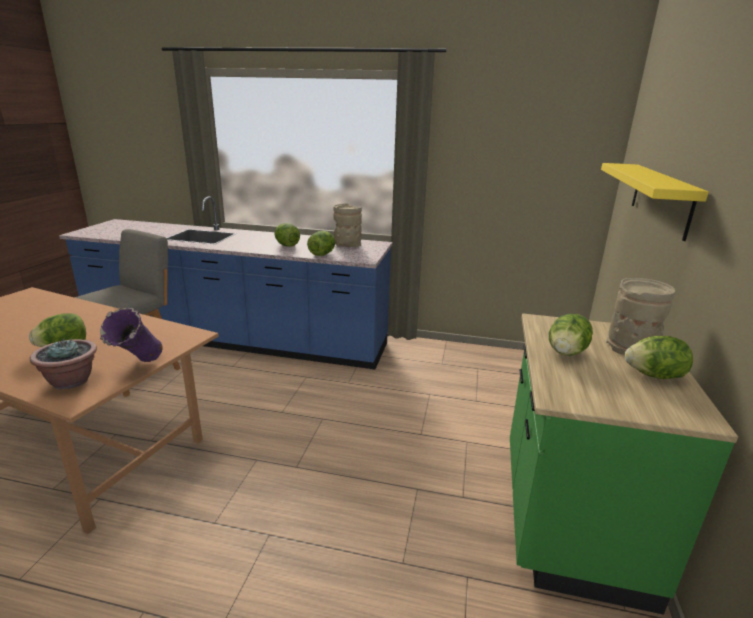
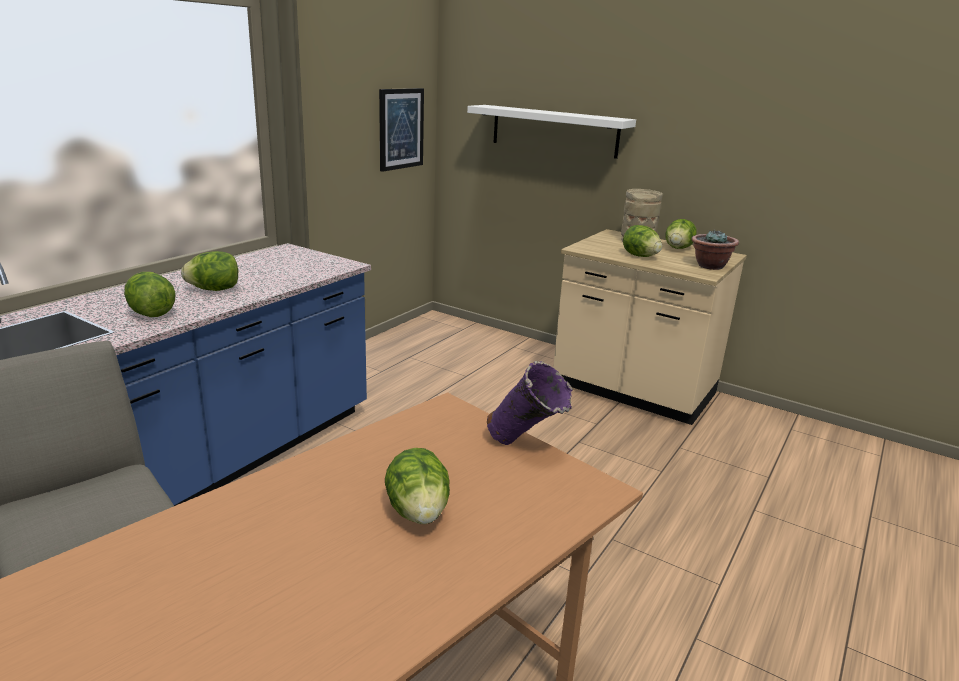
camera: 70 degrees left, 0 degrees up
potted plant [30,338,97,390] -> potted plant moved to [692,229,739,270]
lettuce [307,231,335,256] -> lettuce moved to [124,272,176,317]
beige vase [333,204,362,247] -> none
green counter [510,313,738,615] -> beige counter [553,229,747,425]
yellow shelf [601,163,709,241] -> white shelf [467,105,636,159]
none -> picture [379,88,424,172]

